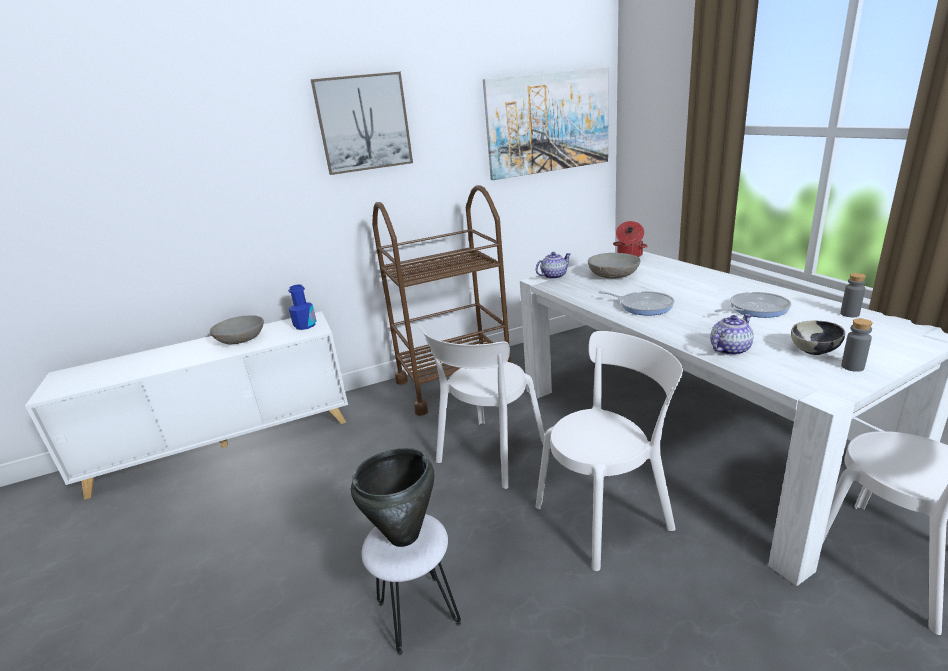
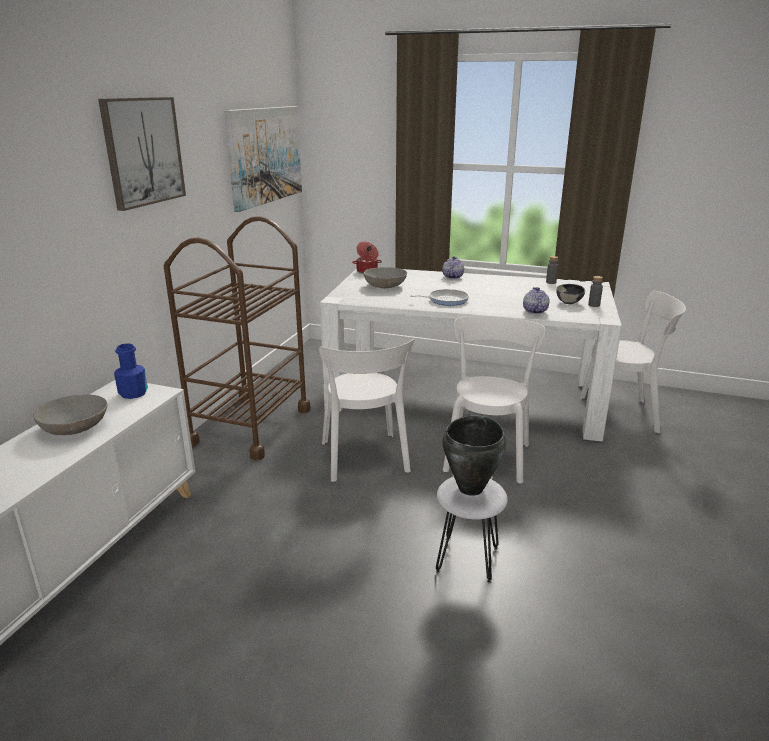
camera: 50 degrees left, 0 degrees up
teapot [536,252,571,279] -> teapot moved to [442,256,464,279]
frying pan [715,292,791,318] -> none

